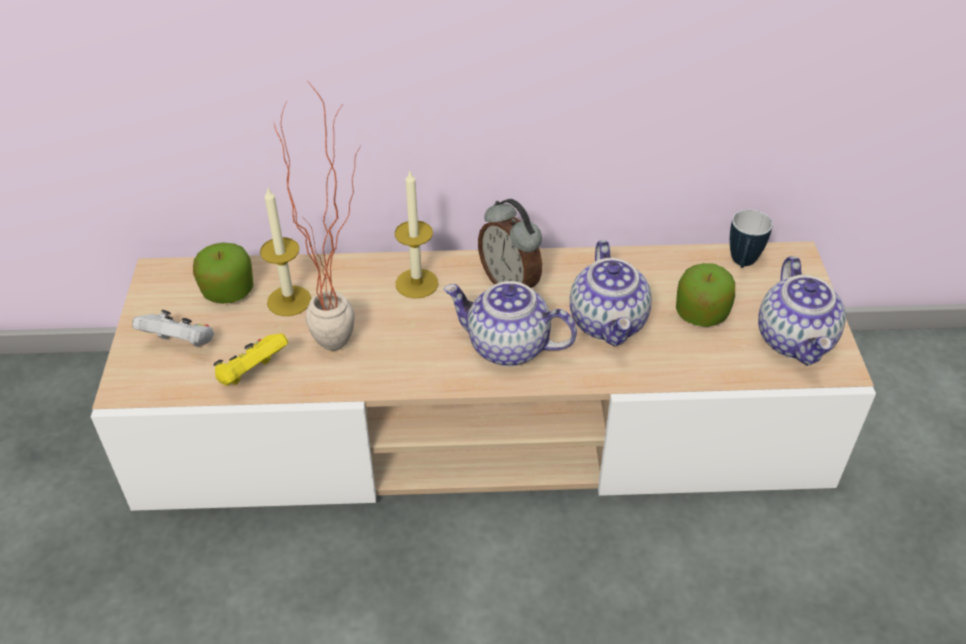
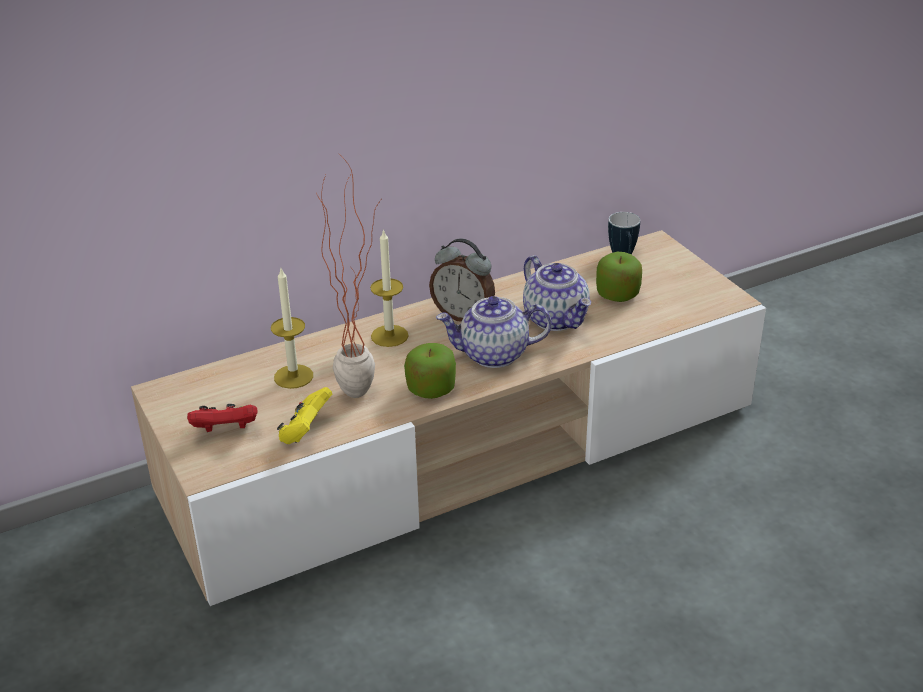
camera: 25 degrees left, 10 degrees down
white game controller [132,310,214,347] -> red game controller [187,404,258,432]
apple [193,242,253,304] -> apple moved to [404,343,456,399]
teapot [758,256,846,366] -> none

